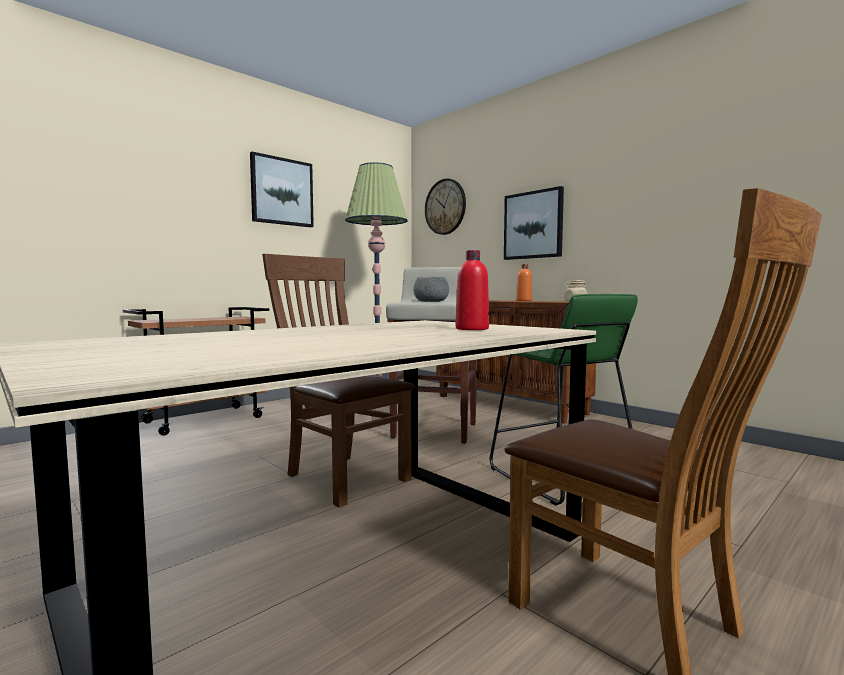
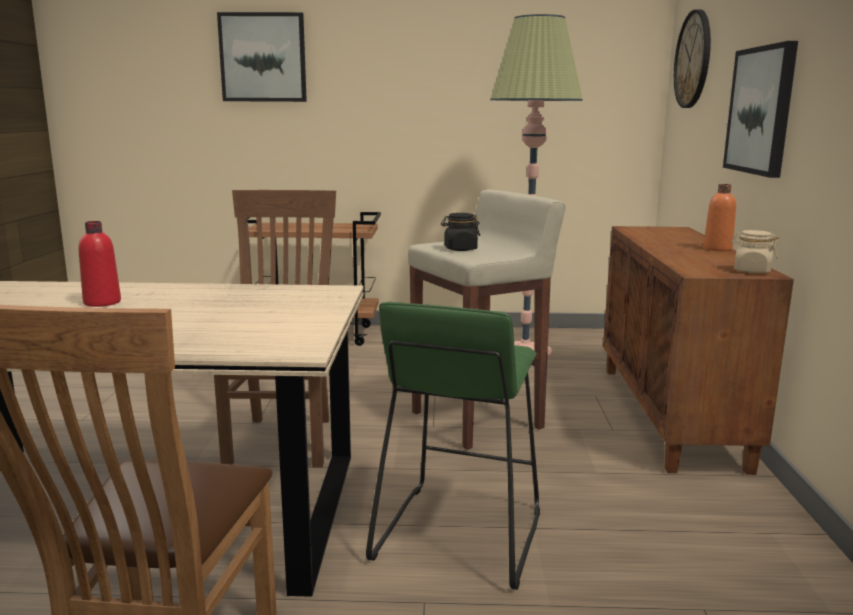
camera: 45 degrees right, 10 degrees up
picture [250,152,314,227] -> picture moved to [217,12,307,102]
grey bowl [413,276,449,302] -> black jar [441,213,480,251]
red bottle [456,250,489,330] -> red bottle moved to [78,221,121,307]

